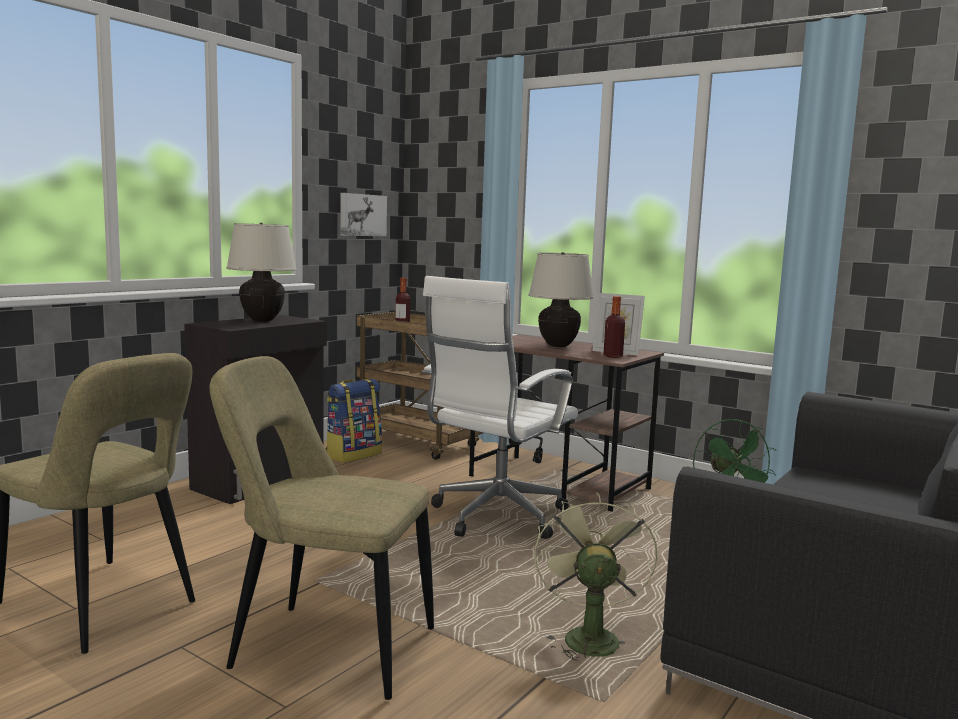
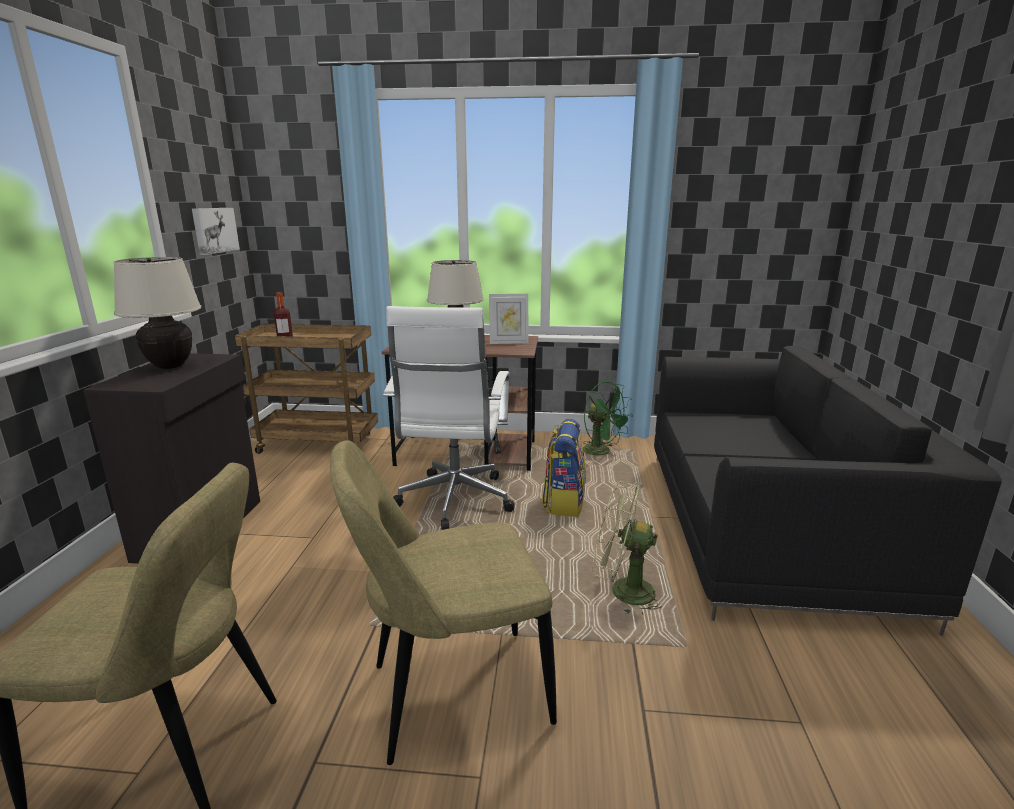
camera: 30 degrees left, 10 degrees up
backpack [326,379,382,463] -> backpack moved to [542,419,586,517]
green fan [534,493,657,660] -> green fan turned 45 degrees counterclockwise [593,481,662,615]
bottle [603,296,625,358] -> none

